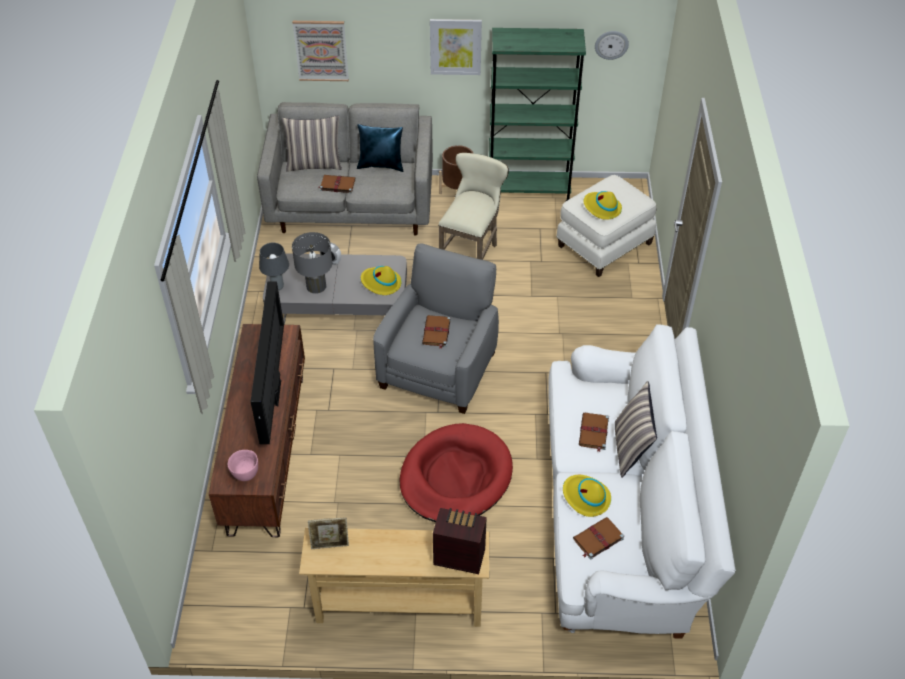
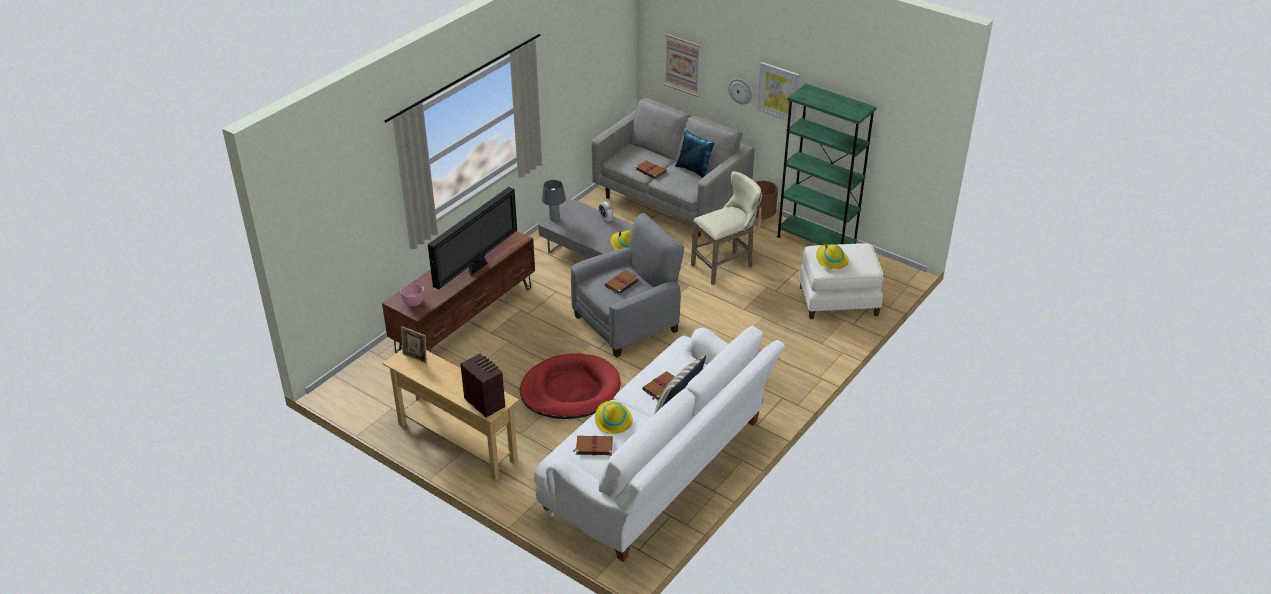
camera: 35 degrees right, 10 degrees down
pillow [282,116,342,172] -> none
grey table lamp [292,232,332,294] -> none
wall clock [595,31,629,60] -> wall clock moved to [728,78,752,105]

